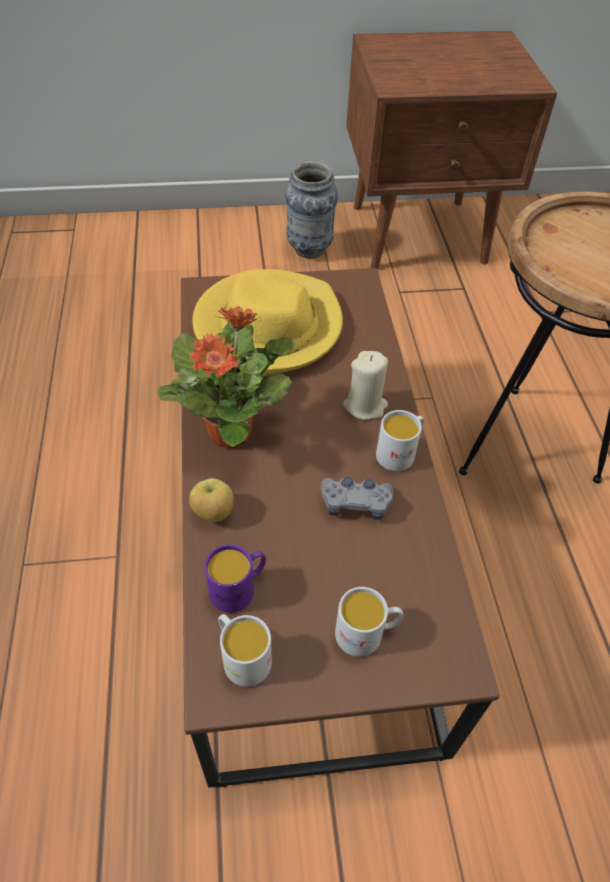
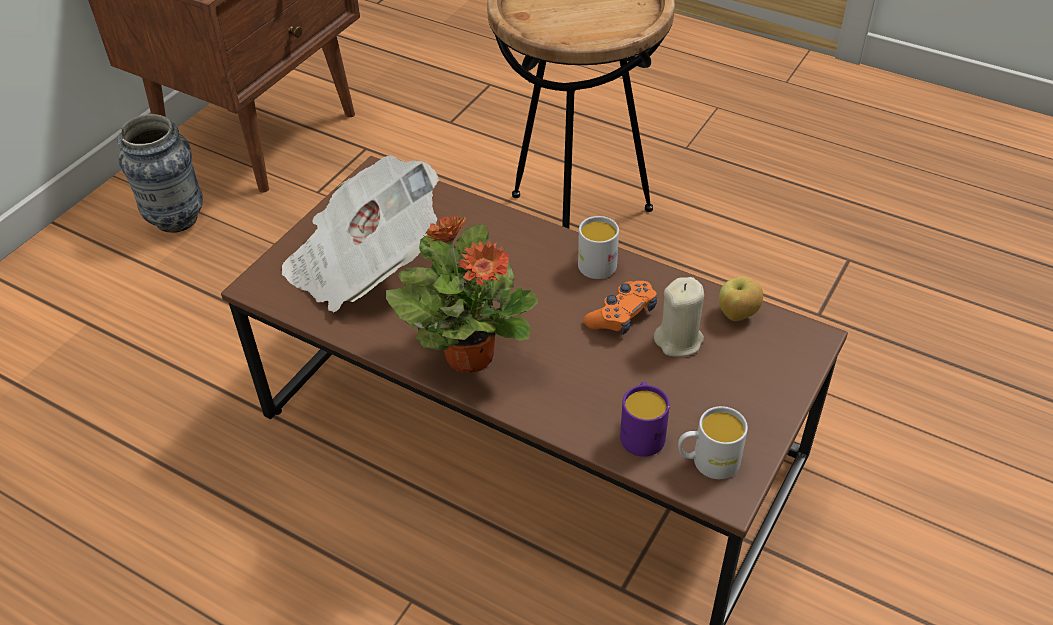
camera: 50 degrees left, 5 degrees down
apple [189,478,233,522] -> apple moved to [719,277,763,321]
yellow hat [192,269,343,374] -> newspaper [282,155,439,312]
grey game controller [320,477,393,520] -> orange game controller [584,281,657,335]
white mug [335,587,403,657] -> none
beige candle [343,351,388,420] -> beige candle moved to [654,277,704,357]

